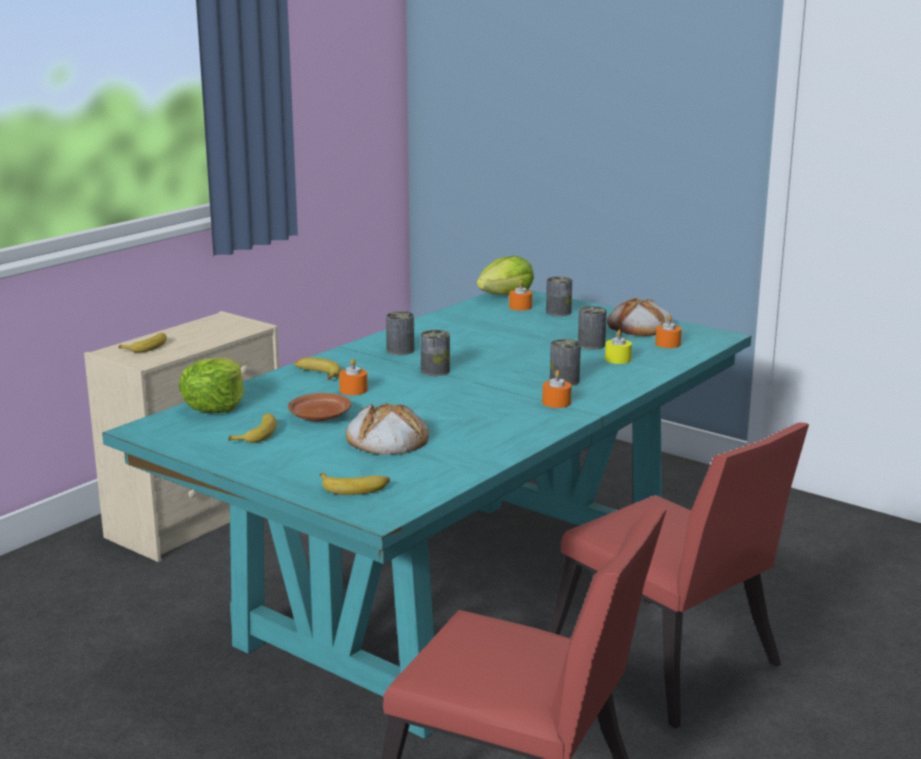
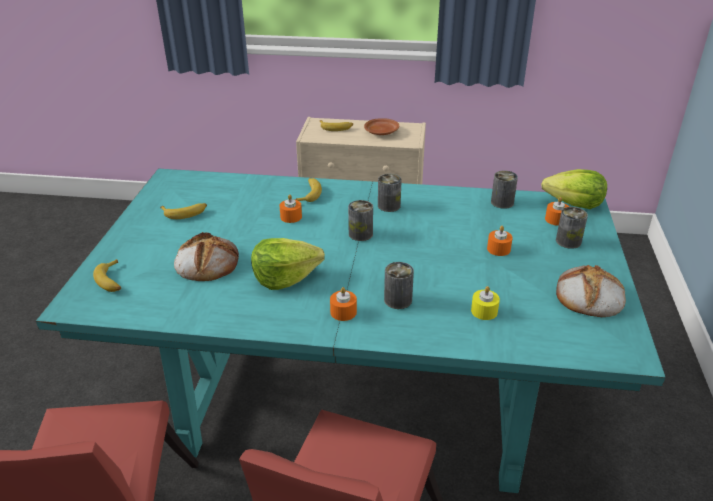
camera: 60 degrees right, 15 degrees up
lettuce [179,357,244,413] -> lettuce moved to [251,238,325,290]
brown plate [288,393,351,421] -> brown plate moved to [364,118,399,135]
can [578,306,607,350] -> can moved to [491,170,518,209]
orange candle [655,315,682,348] -> orange candle moved to [487,226,513,256]

